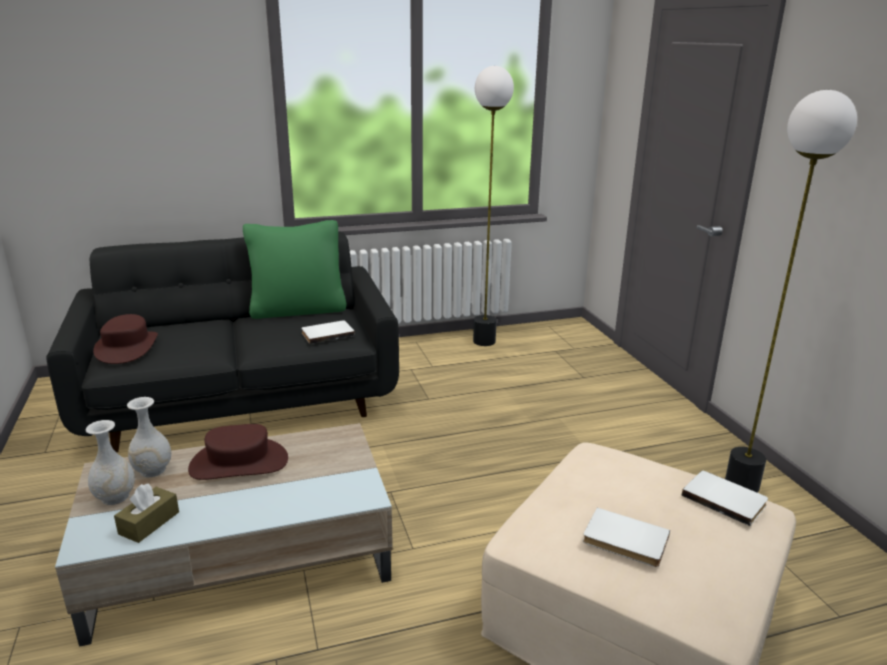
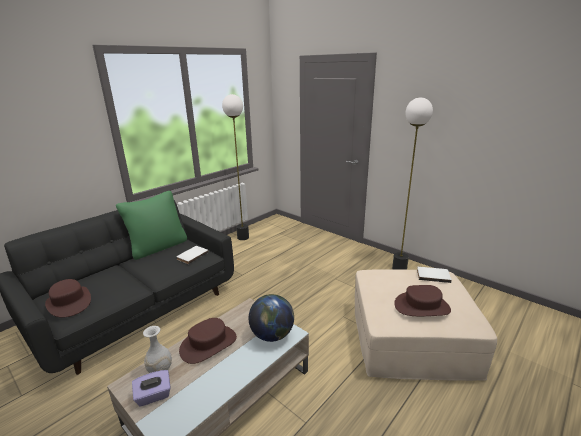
camera: 30 degrees left, 0 degrees up
white vase [85,420,135,505] -> purple tissue box [132,370,171,407]
brown tissue box [114,484,179,543] -> none
white book [583,508,670,567] -> brown hat [394,285,451,316]
none -> globe [249,294,294,342]

